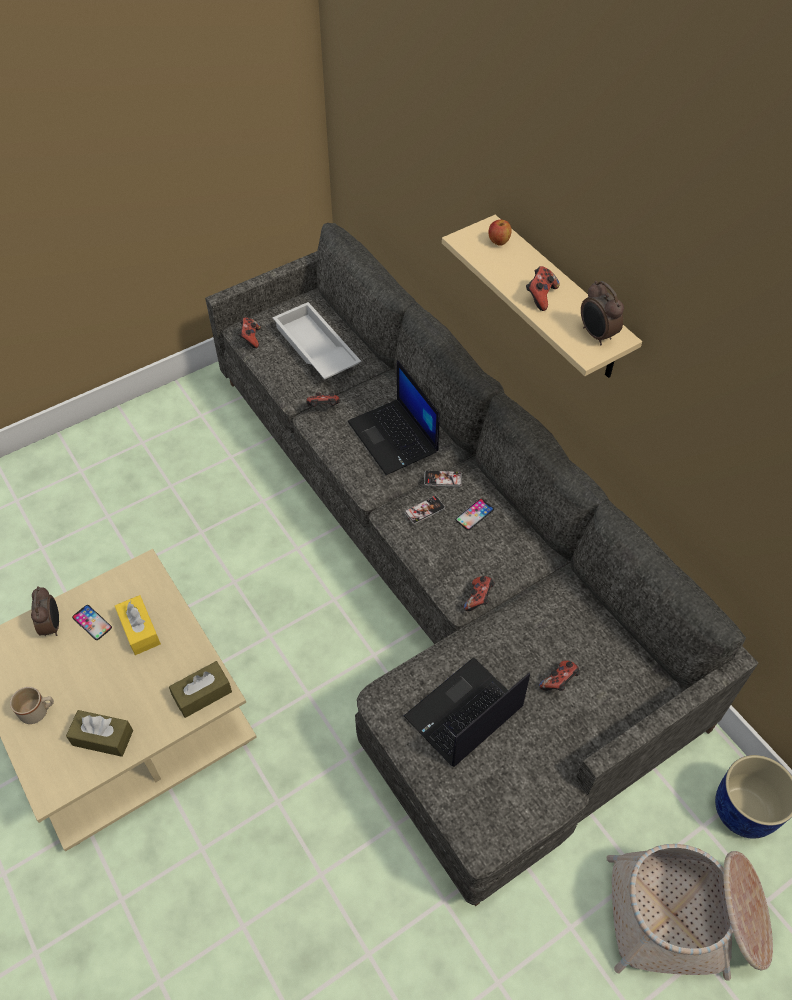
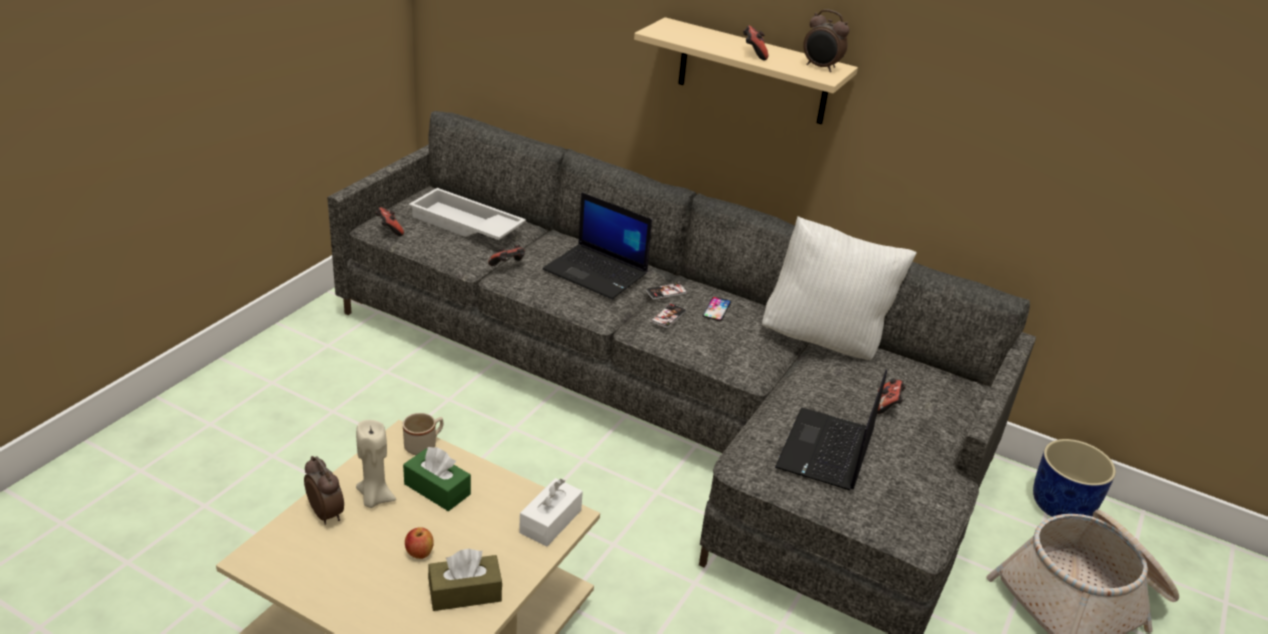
camera: 30 degrees left, 20 degrees down
beige mug [10,687,54,724] -> beige mug moved to [403,413,443,455]
phone [72,605,112,640] -> beige candle [356,420,396,508]
yellow tissue box [115,595,161,655] -> green tissue box [403,447,471,511]
brown tissue box [169,661,232,718] -> white tissue box [519,478,583,547]
game controller [463,576,495,611] -> none
apple [488,220,512,246] -> apple moved to [405,527,434,559]
none -> white pillow [762,216,916,360]

